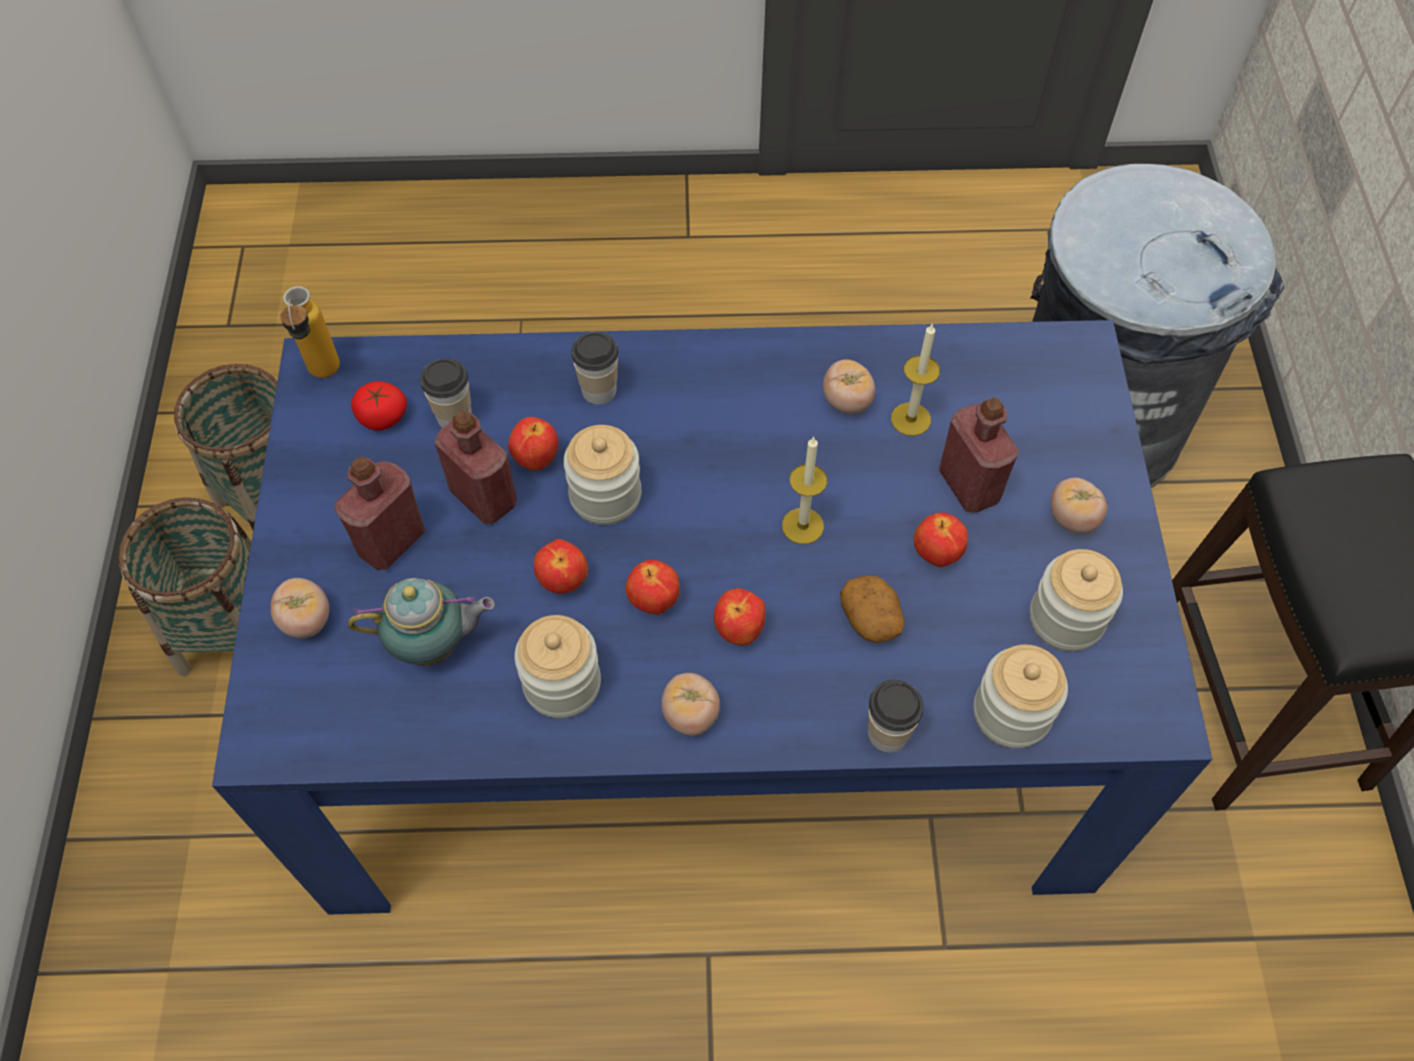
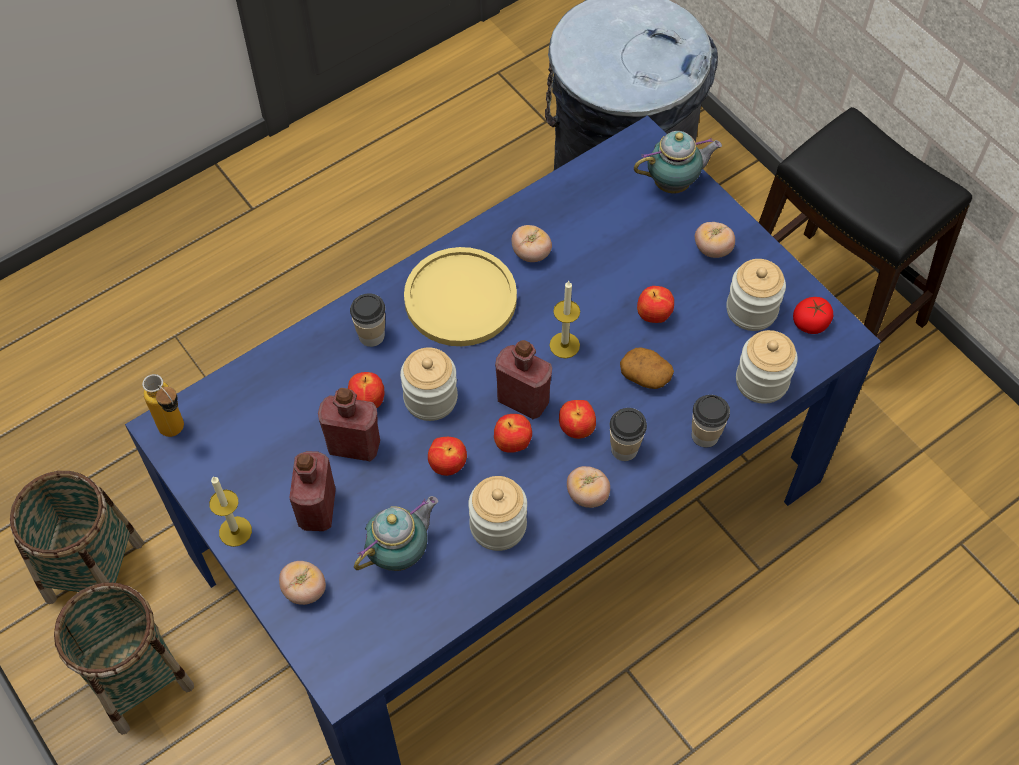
camera: 35 degrees left, 0 degrees up
tomato [351,381,407,430] -> tomato moved to [793,297,833,334]
cup [420,358,472,428] -> cup moved to [610,408,647,461]
candle [891,323,940,436] -> candle moved to [209,476,252,547]
red bottle [939,397,1019,513] -> red bottle moved to [495,340,552,419]
none -> yellow plate [404,247,517,346]
none -> teapot [634,131,722,193]

